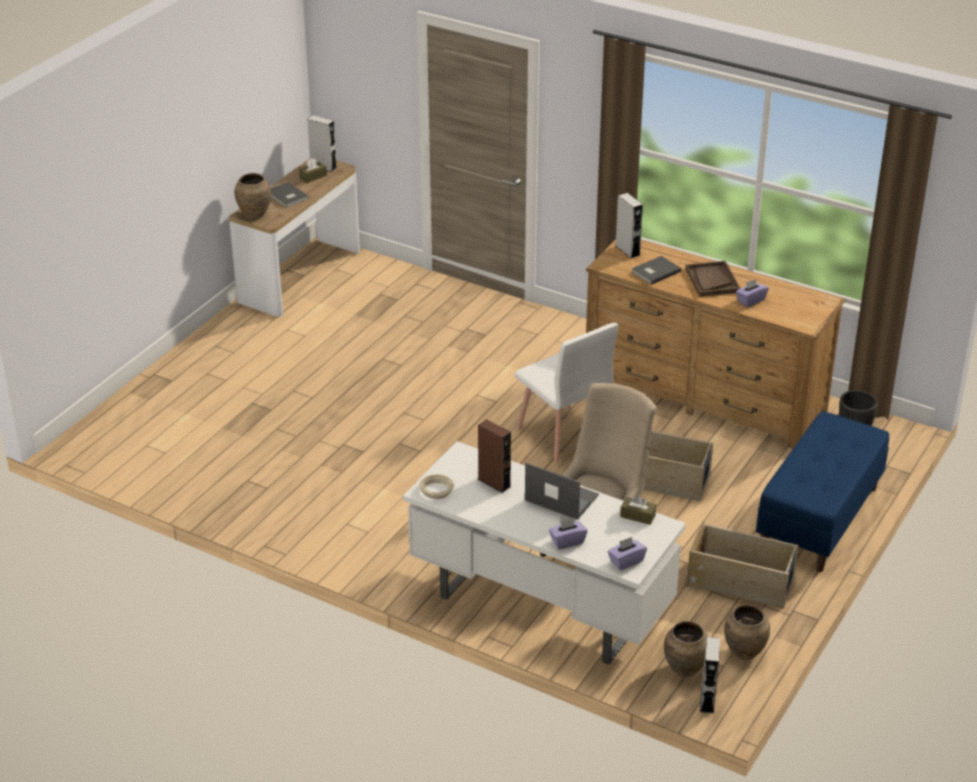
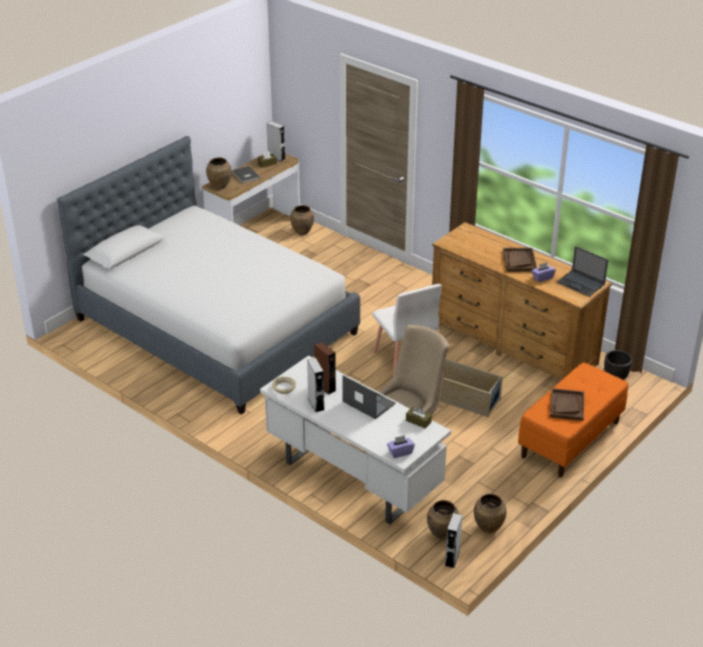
camera: 10 degrees right, 0 degrees up
purple tissue box [549,518,587,549] -> none
grey speaker [616,193,643,259] -> grey speaker moved to [307,358,324,412]
grey book [632,256,682,285] -> none
beige storage box [687,521,799,608] -> none
blue bench [756,411,889,572] -> orange bench [518,362,628,478]
none -> bed [57,136,360,415]
none -> brown vase [290,205,314,235]
none -> brown tray [550,388,584,421]
none -> laptop [557,246,608,297]

